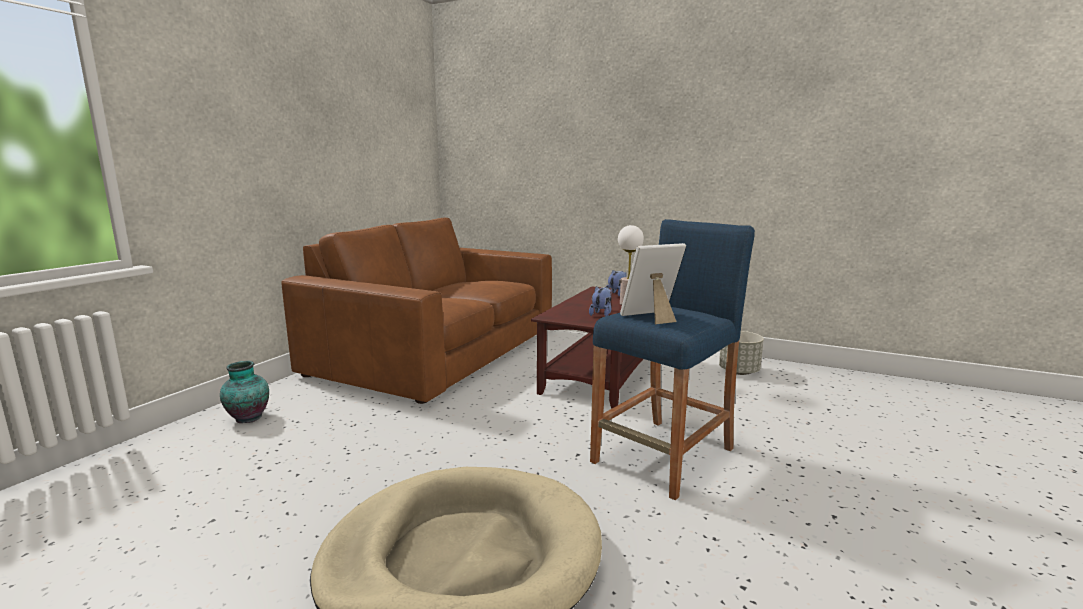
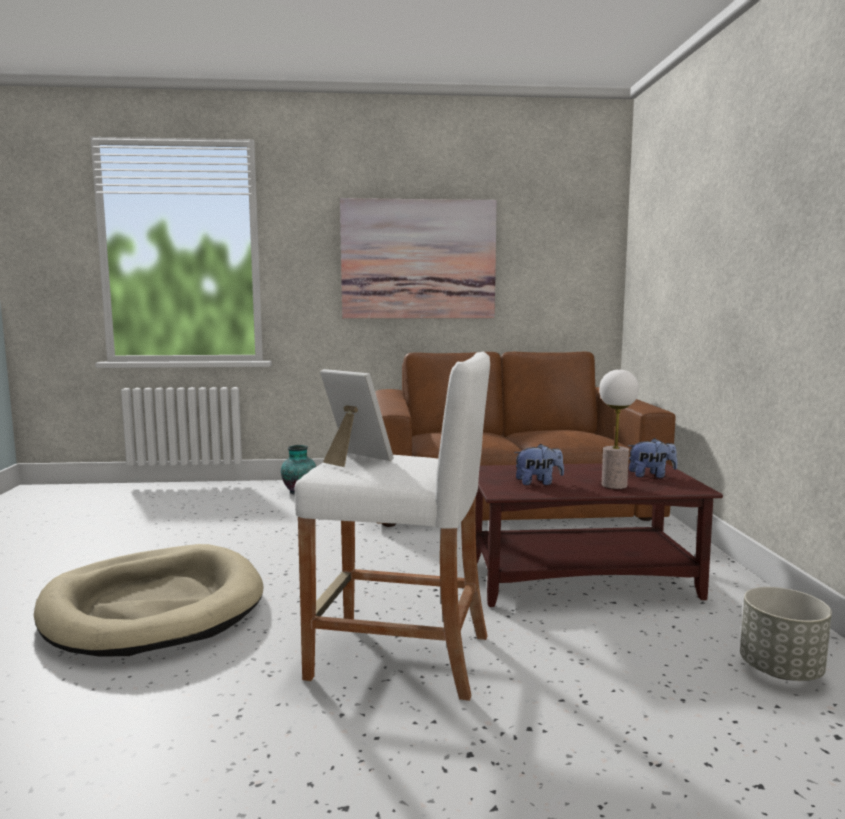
camera: 60 degrees right, 5 degrees down
blue stool [590,219,755,500] -> white stool [295,351,490,701]
none -> picture [340,198,497,318]

